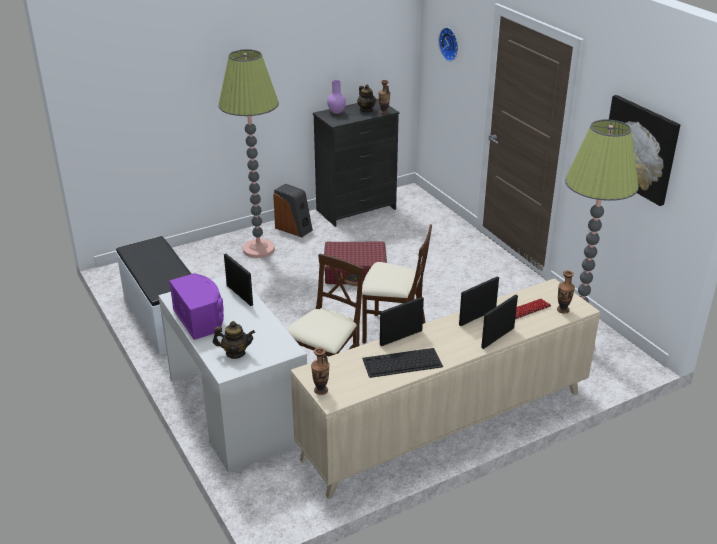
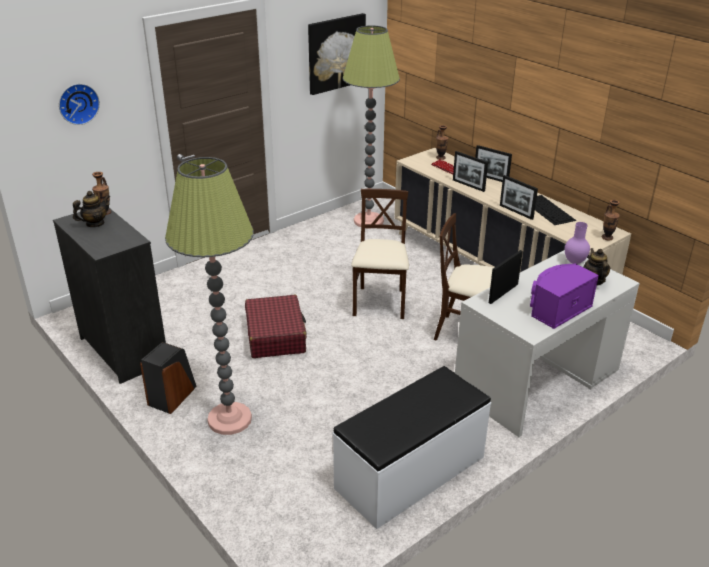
camera: 100 degrees left, 0 degrees up
purple vase [327,80,346,114] -> purple vase moved to [565,222,590,264]

